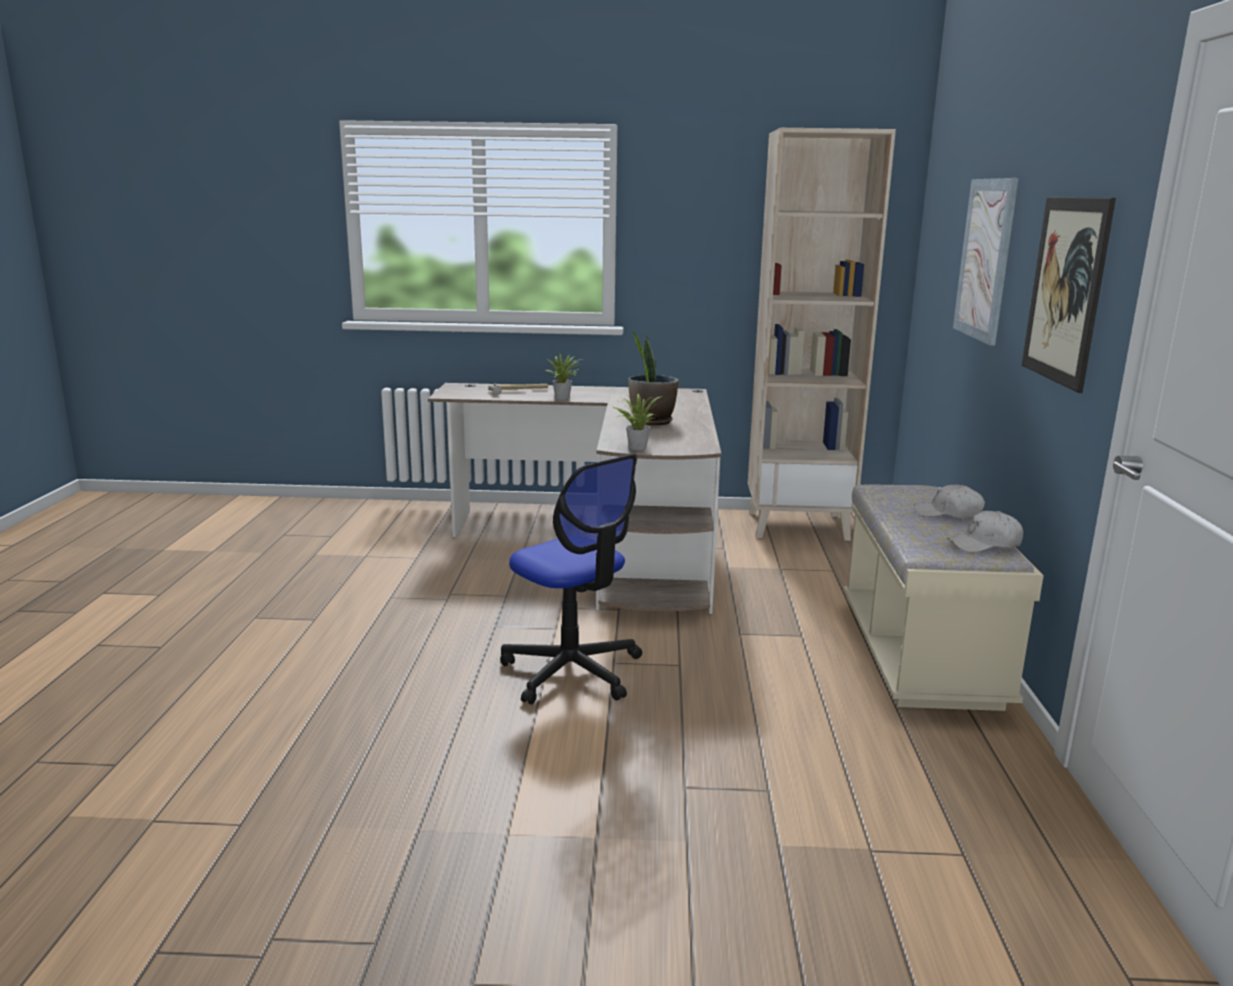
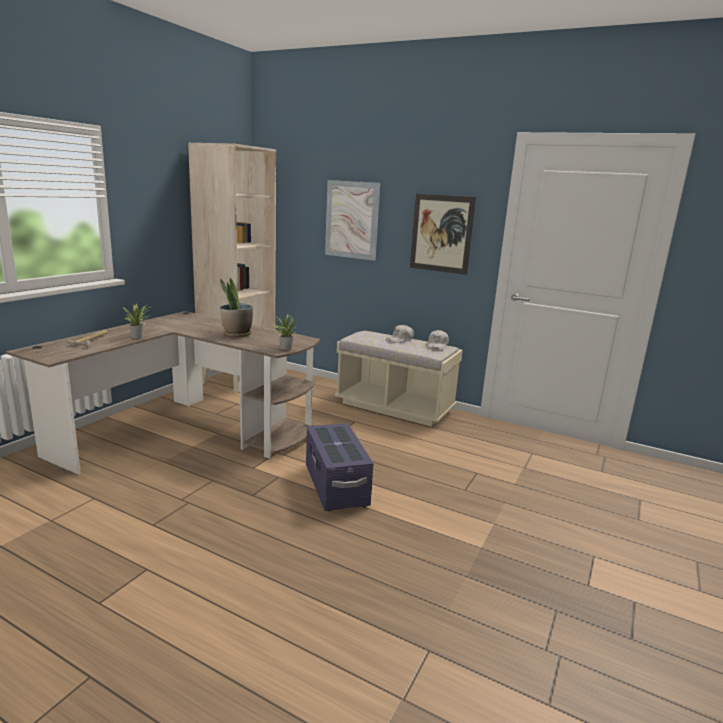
camera: 65 degrees left, 0 degrees up
office chair [500,454,642,704] -> purple storage box [306,423,374,511]

